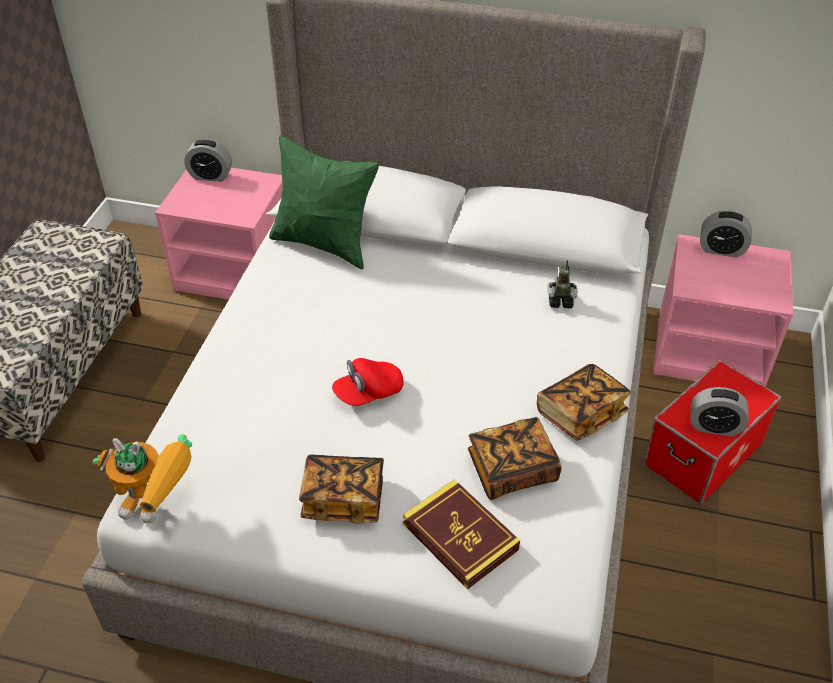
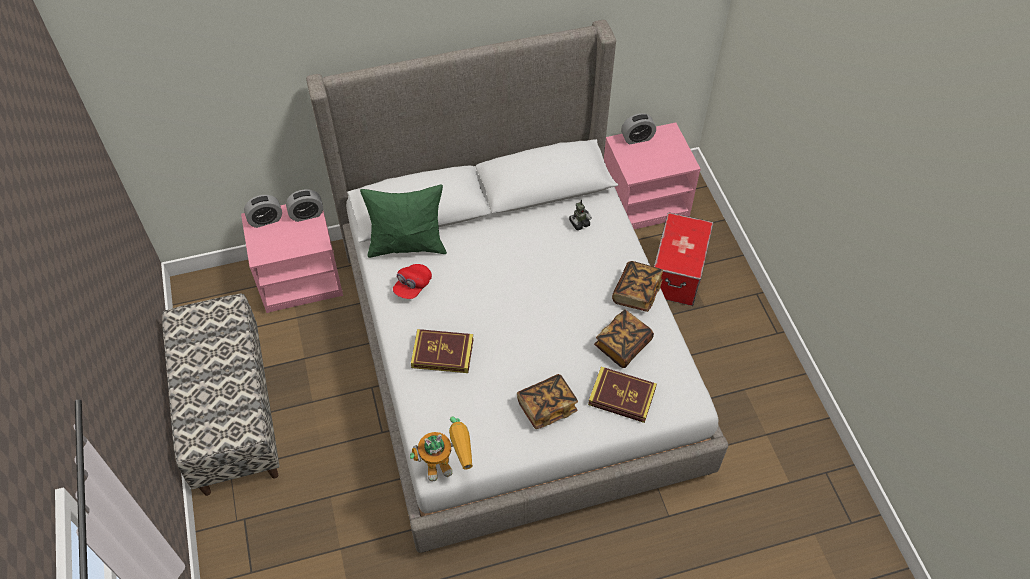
camera: 30 degrees left, 10 degrees up
red cap [332,358,404,406] -> red cap moved to [393,264,432,299]
alarm clock [690,387,749,437] -> alarm clock moved to [286,189,323,222]
none -> book [411,329,474,373]

